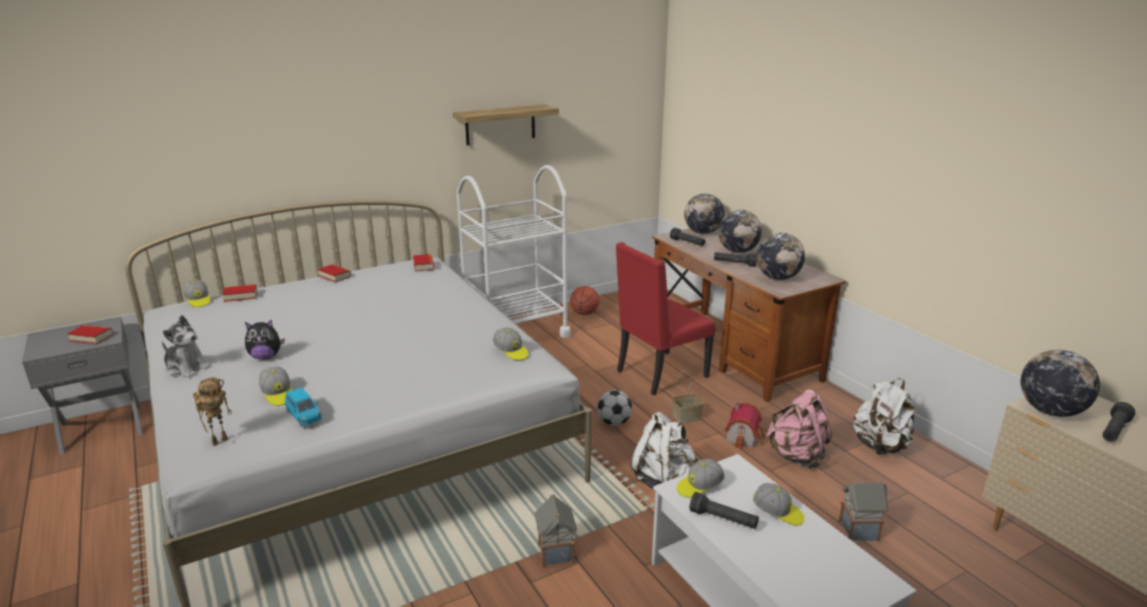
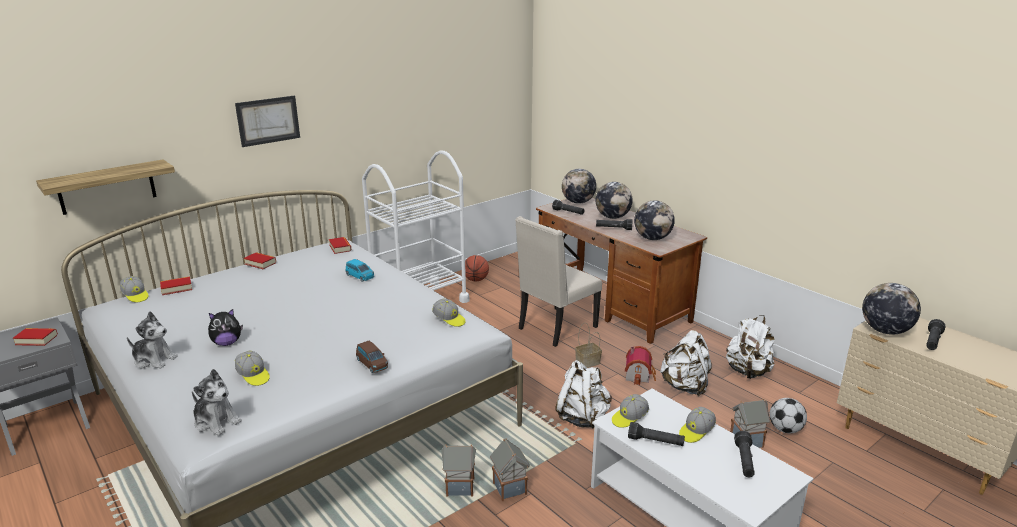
camera: 10 degrees left, 0 degrees up
toy robot [193,377,232,446] -> plush toy [192,369,242,436]
blue toy car [285,387,322,427] -> blue toy car moved to [346,259,374,282]
shelf [453,104,559,146] -> shelf moved to [36,159,175,215]
football [597,390,632,426] -> football moved to [770,398,807,433]
red chair [616,242,715,395] -> beige chair [515,216,602,347]
cap [753,483,805,525] -> cap turned 120 degrees clockwise [679,407,716,443]
pink backpack [766,389,832,469] -> white backpack [660,330,712,396]
none -> picture [235,96,300,147]
none -> brown toy car [356,341,388,373]
none -> toy house [441,444,476,496]
none -> black flashlight [734,431,755,477]

